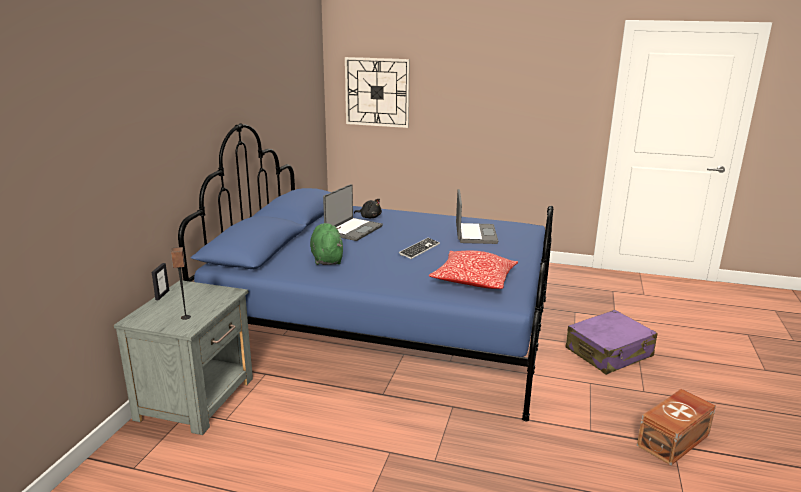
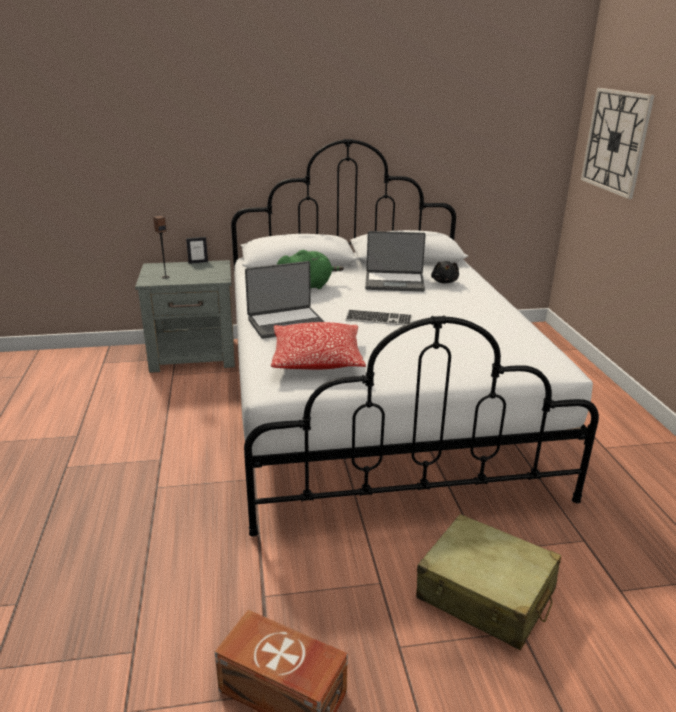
camera: 65 degrees right, 5 degrees up
blue bed [178,123,553,421] -> white bed [231,139,599,537]
laptop [456,189,498,244] -> laptop moved to [245,261,324,339]
purple suitcase [566,310,658,375] -> beige suitcase [416,514,561,650]

